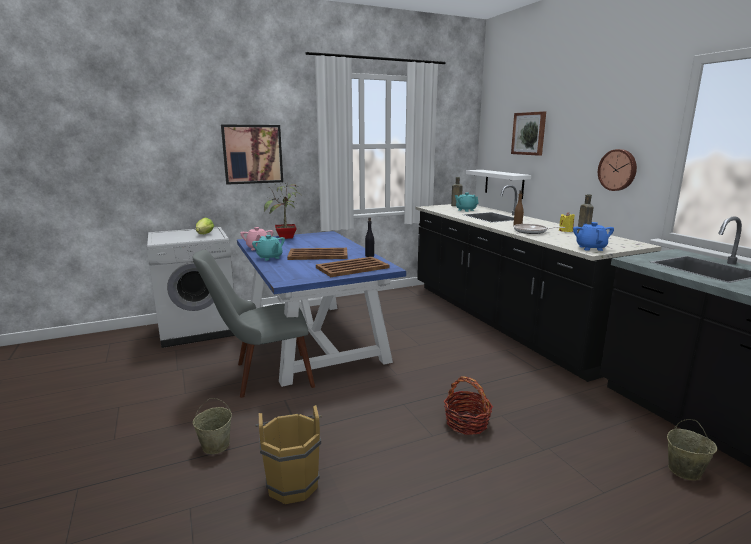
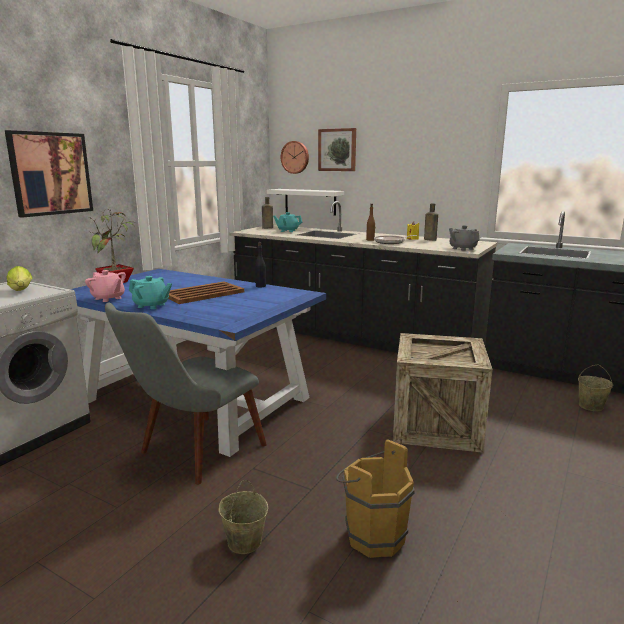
camera: 35 degrees left, 0 degrees up
brown tray [316,257,389,277] -> none
basket [444,376,493,435] -> crate [393,333,493,453]
blue teapot [573,222,614,251] -> grey teapot [449,225,480,251]
wall clock [598,149,637,191] -> wall clock moved to [281,141,309,174]

